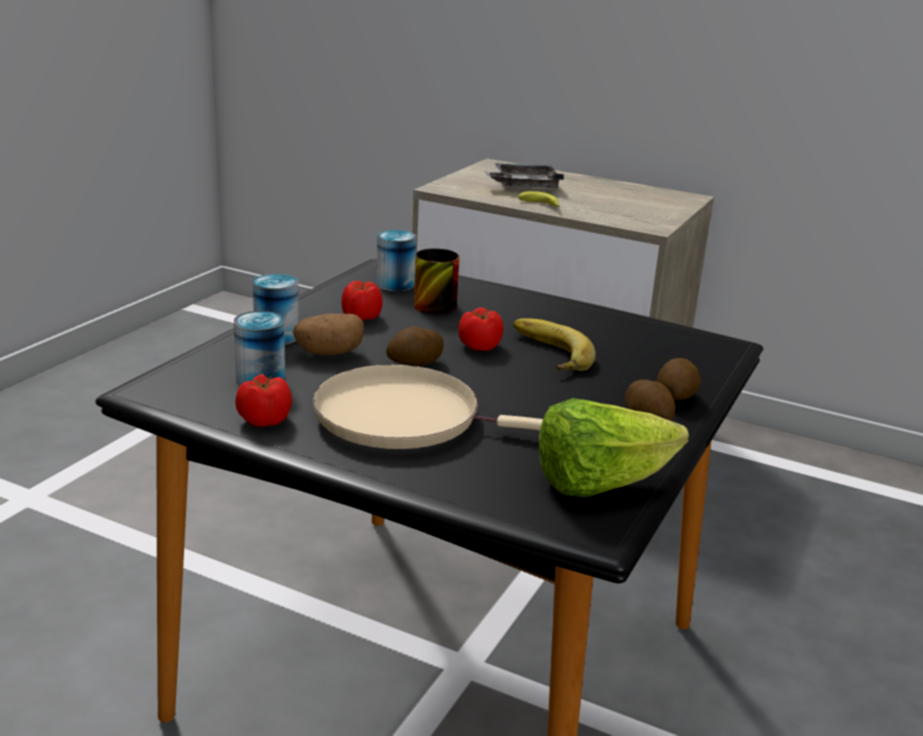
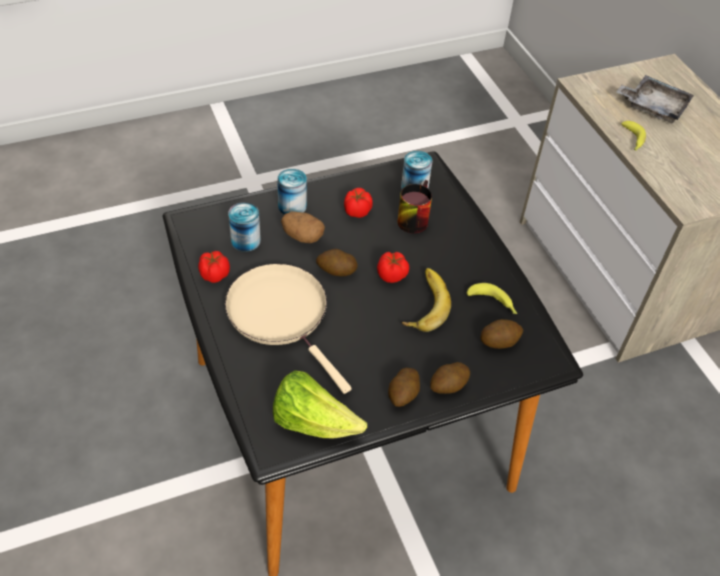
camera: 40 degrees right, 25 degrees up
none -> banana [467,283,517,314]
none -> potato [480,319,523,349]

